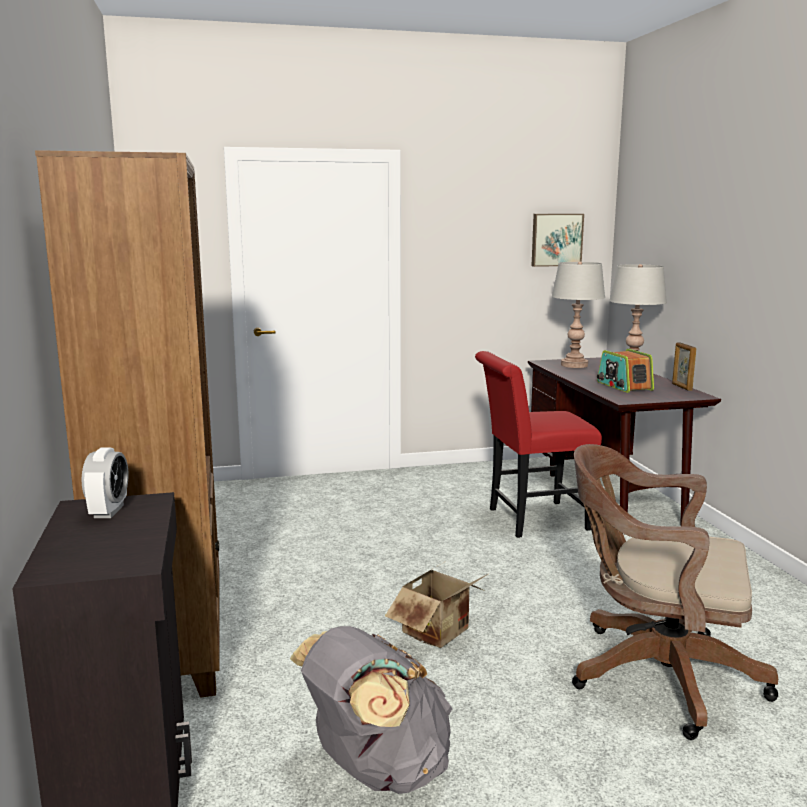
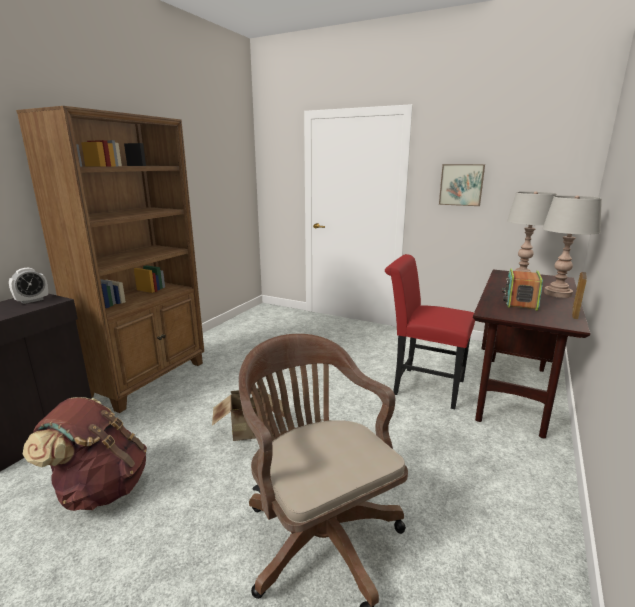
camera: 40 degrees right, 5 degrees up
grey backpack [290,626,452,794] -> brown backpack [22,397,147,511]
picture [532,214,584,267] -> picture moved to [439,164,485,206]

